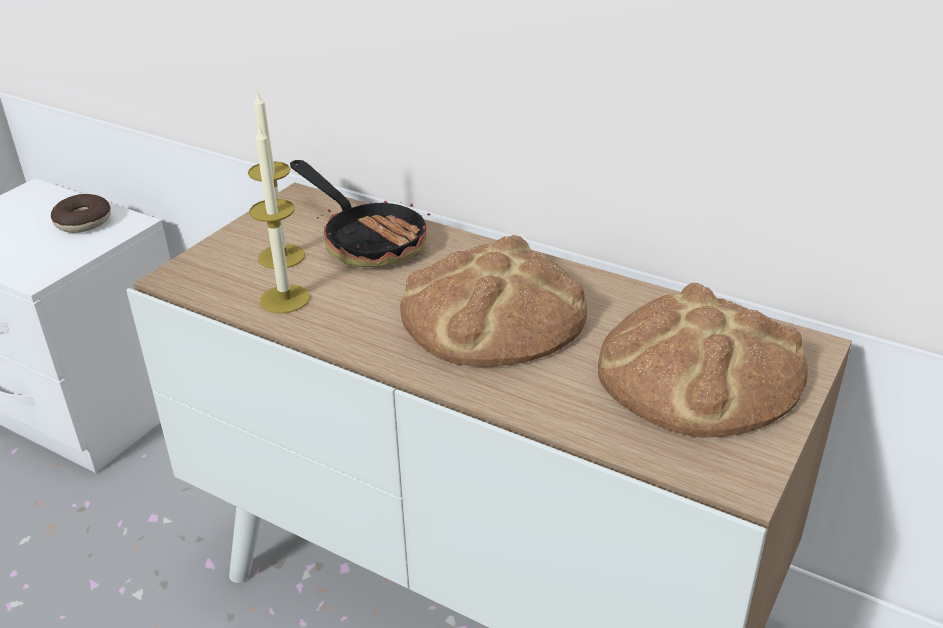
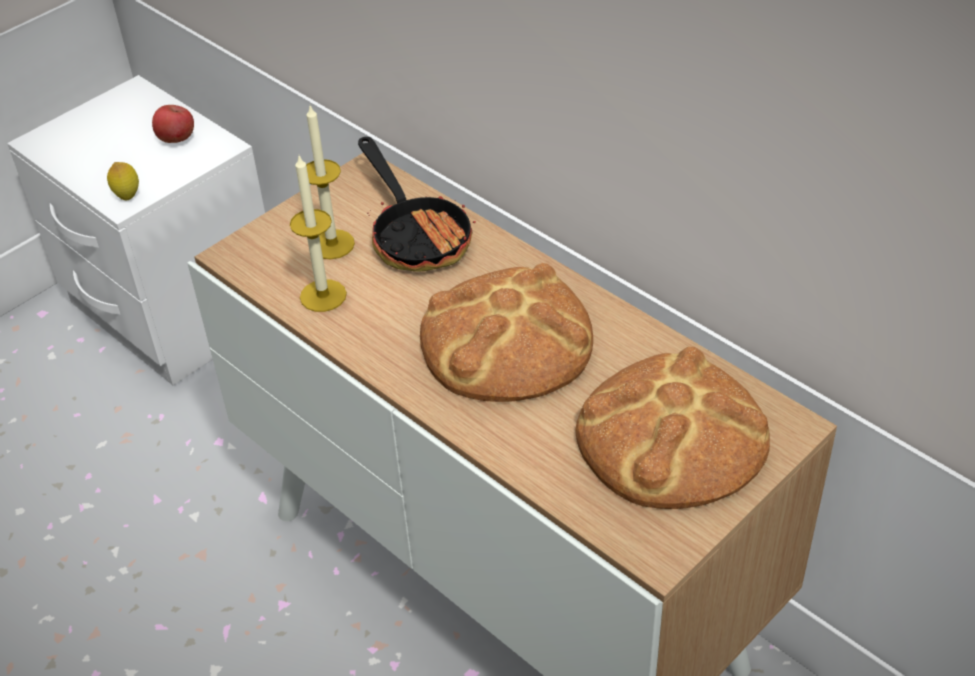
camera: 15 degrees right, 10 degrees up
donut [51,194,111,233] -> apple [152,105,194,143]
none -> lemon [107,162,139,200]

